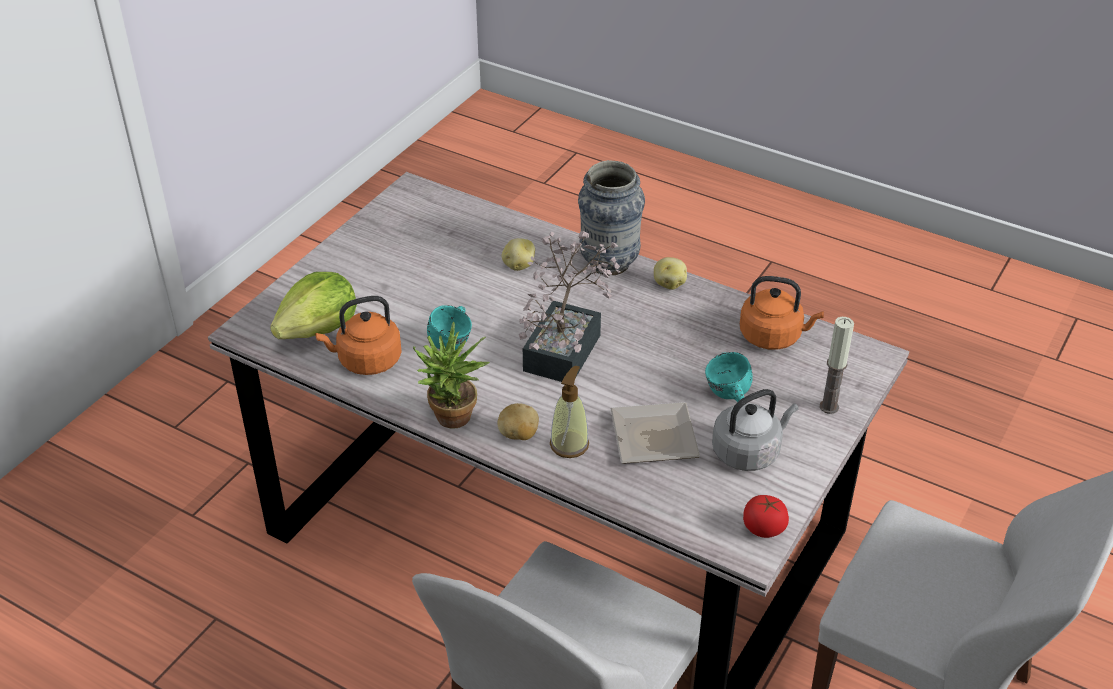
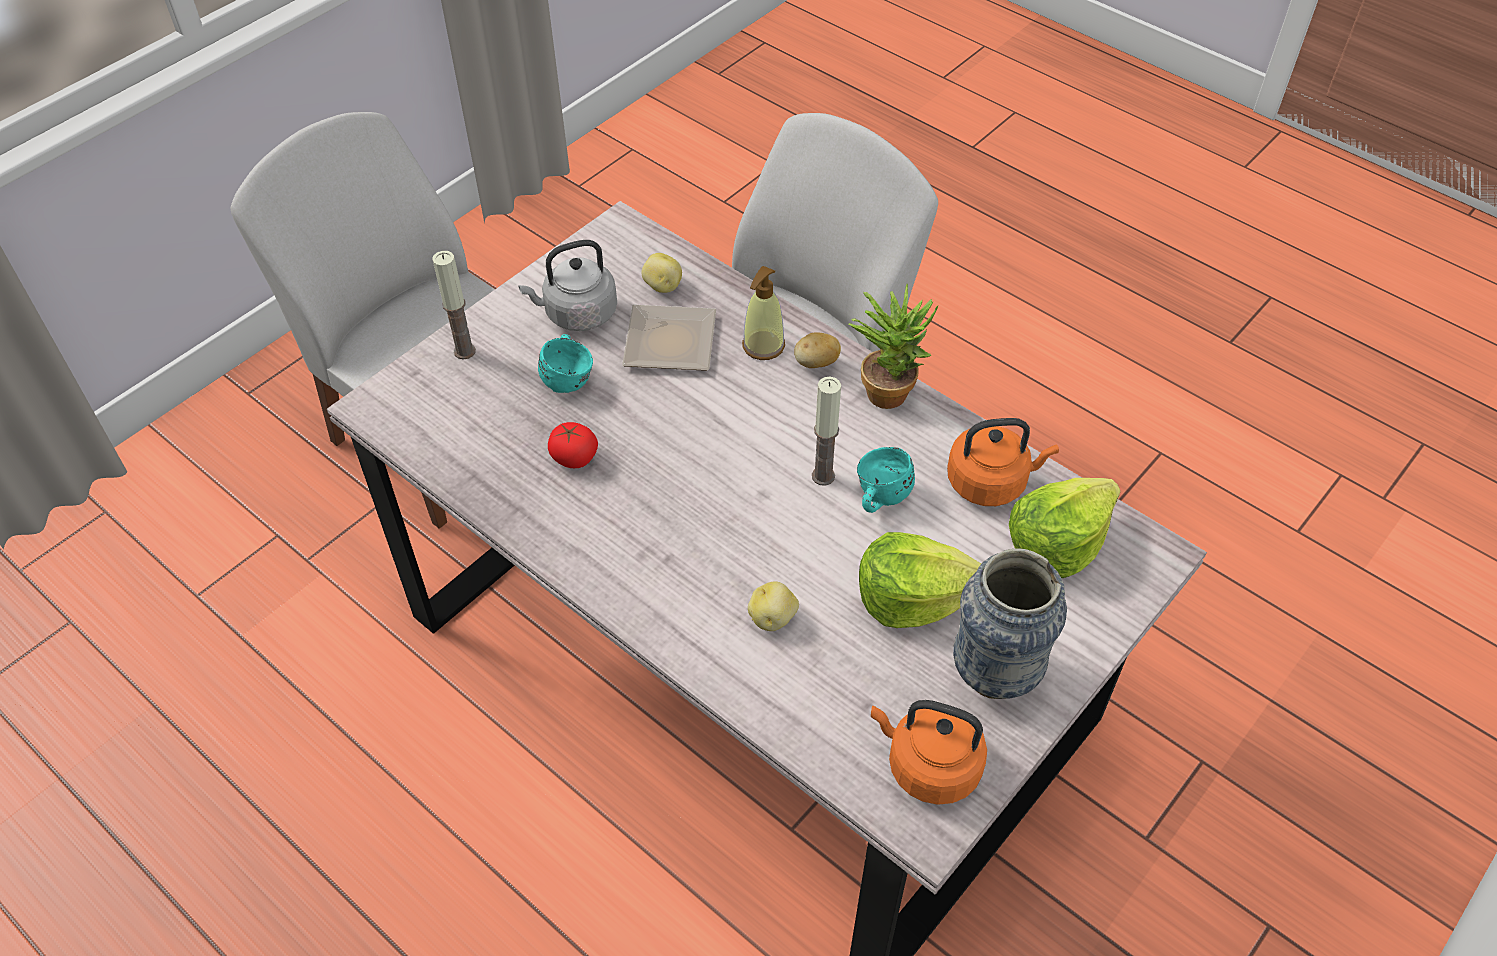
camera: 170 degrees left, 10 degrees up
potted plant [519,231,620,382] -> none
vase [578,160,645,275] -> vase moved to [953,548,1067,699]
potato [654,257,687,290] -> potato moved to [641,253,682,293]
orange kettle [740,276,824,350] -> orange kettle moved to [871,700,987,805]
tomato [743,495,789,538] -> tomato moved to [548,422,598,468]
none -> candle [812,377,841,486]
none -> lettuce [859,532,981,628]

